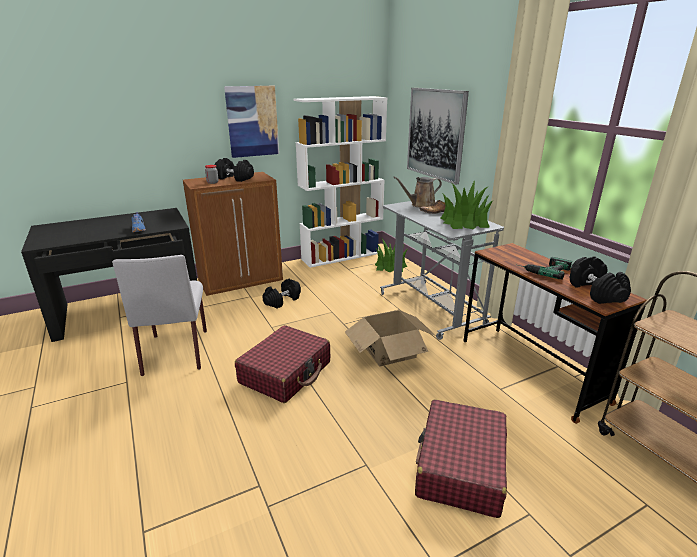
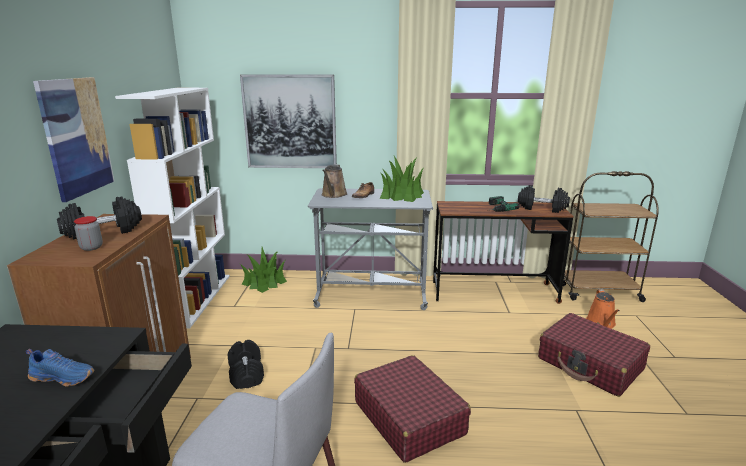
camera: 60 degrees left, 5 degrees down
cardboard box [345,310,436,366] -> none
none -> orange watering can [586,289,620,329]

